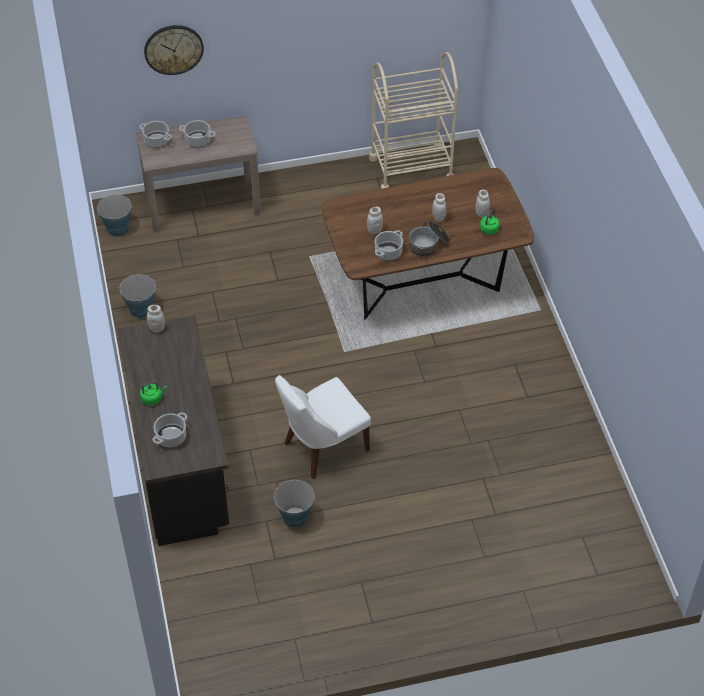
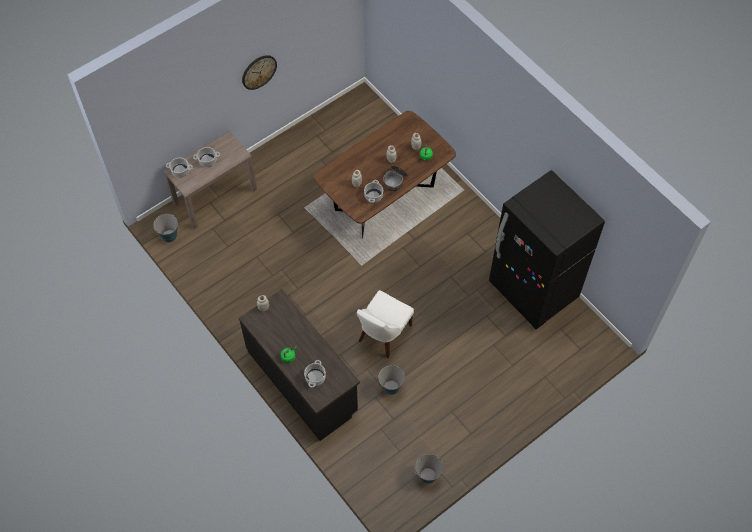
camera: 25 degrees left, 10 degrees up
bucket [119,274,156,318] -> bucket moved to [414,454,443,484]
wall clock [144,25,204,75] -> wall clock moved to [242,55,277,90]
beige cart [369,52,458,189] -> none
none -> black fridge [489,170,605,330]

